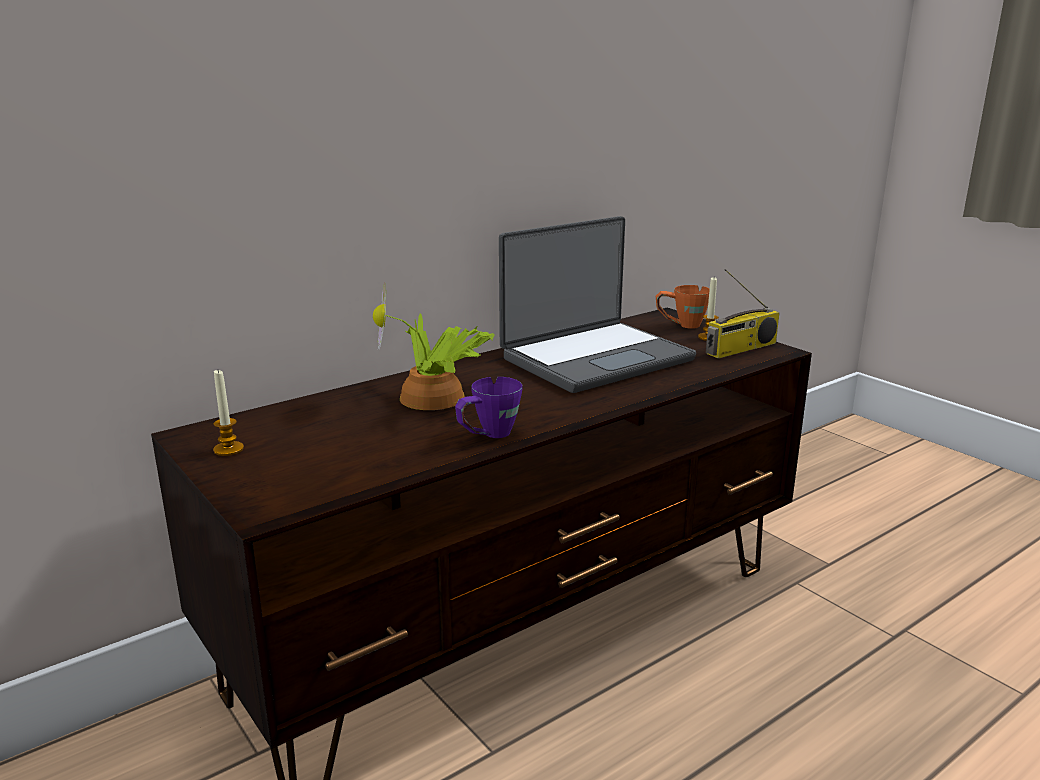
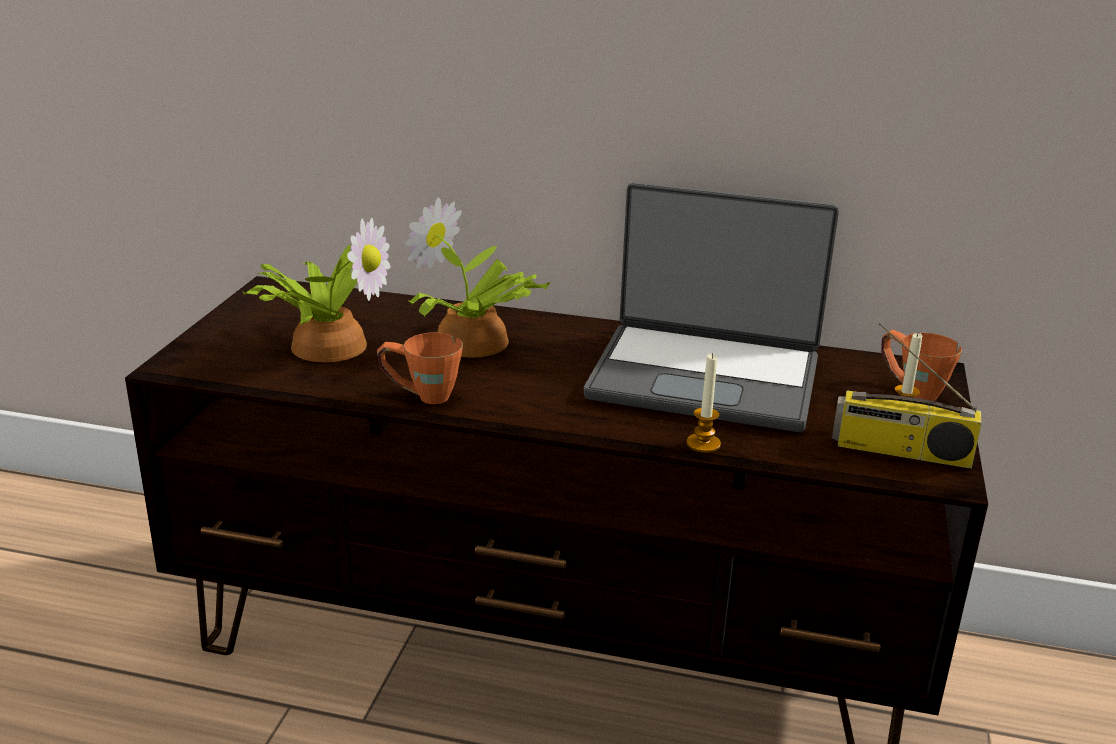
camera: 50 degrees right, 5 degrees up
candle [213,370,244,456] -> candle moved to [687,353,721,453]
purple mug [455,377,523,438] -> orange mug [377,333,463,404]
none -> potted plant [242,218,390,362]

